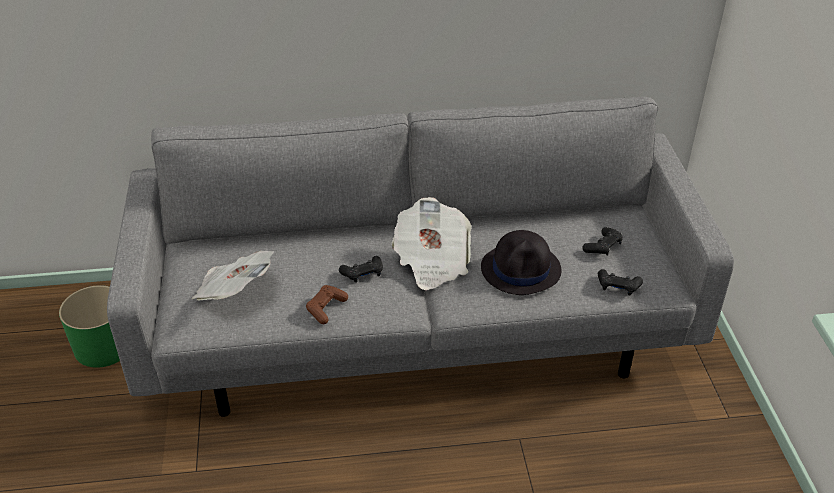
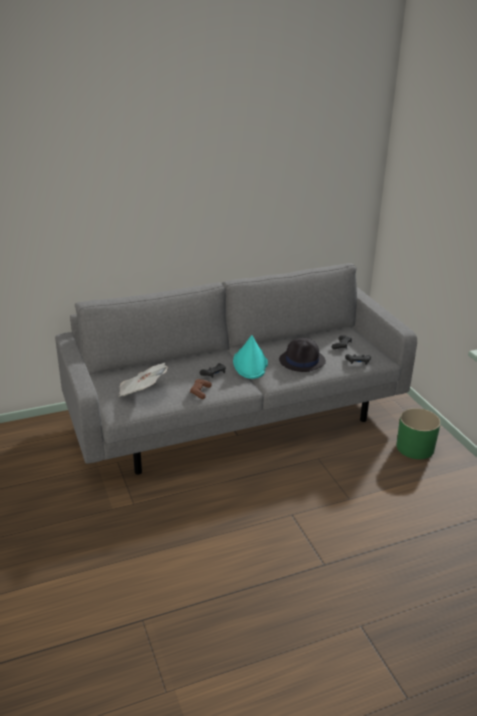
camera: 15 degrees left, 10 degrees down
green planter [59,285,120,368] -> green planter moved to [397,408,441,459]
newspaper [392,197,471,290] -> turquoise hat [233,335,268,379]

